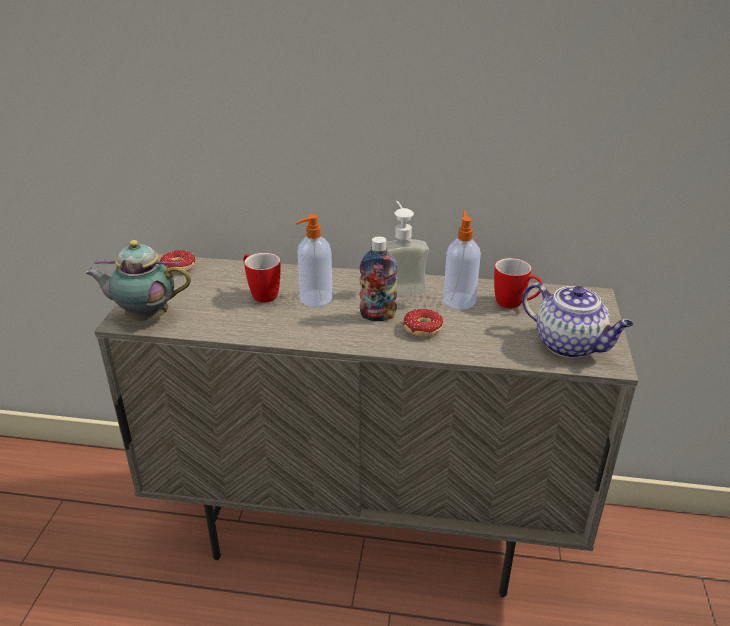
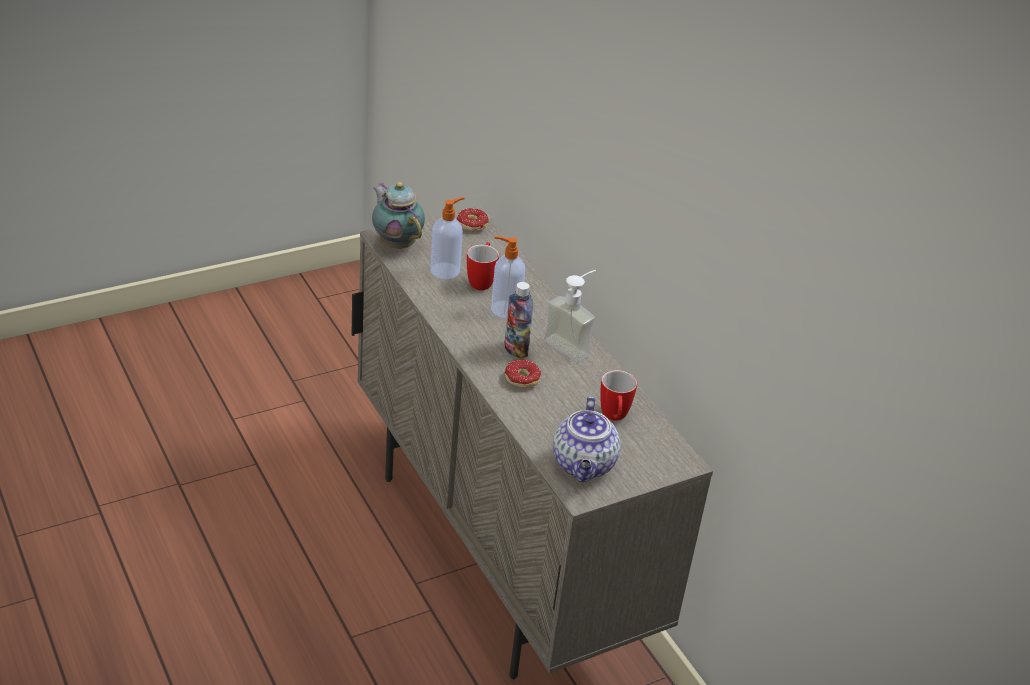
camera: 50 degrees right, 5 degrees up
soap dispenser [443,210,481,310] -> soap dispenser moved to [430,197,465,279]

